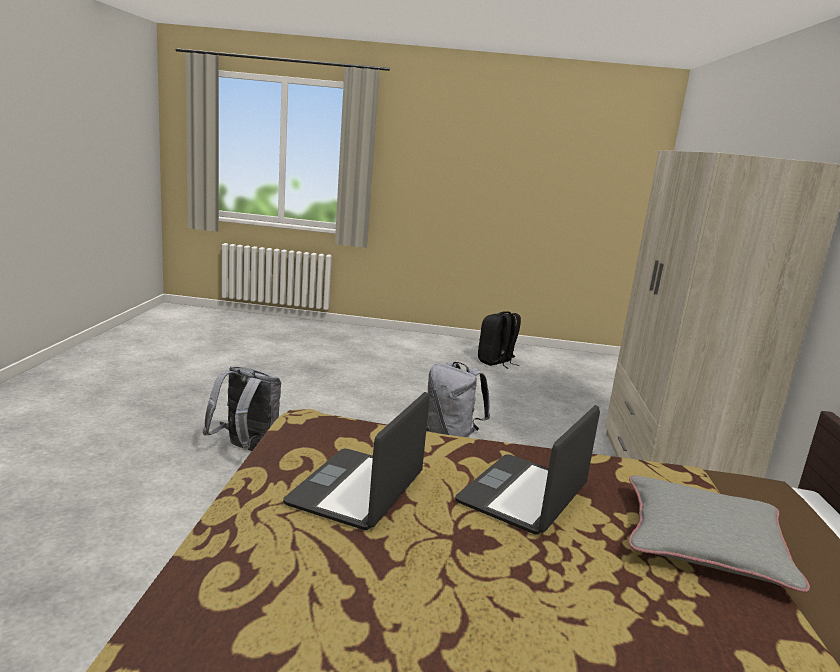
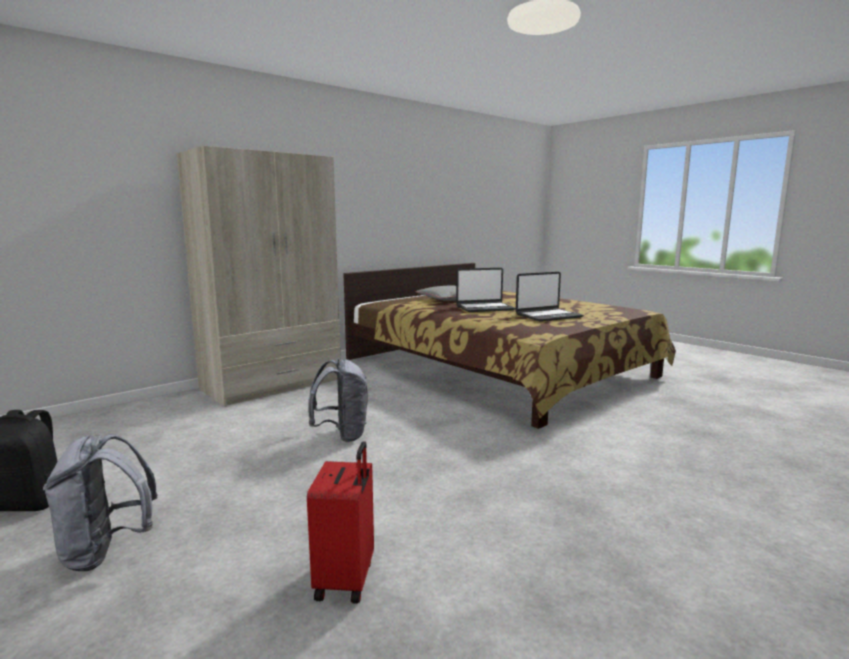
camera: 135 degrees left, 5 degrees down
grey backpack [203,367,281,451] -> grey backpack moved to [43,435,158,571]
none -> red suitcase [307,441,374,604]

